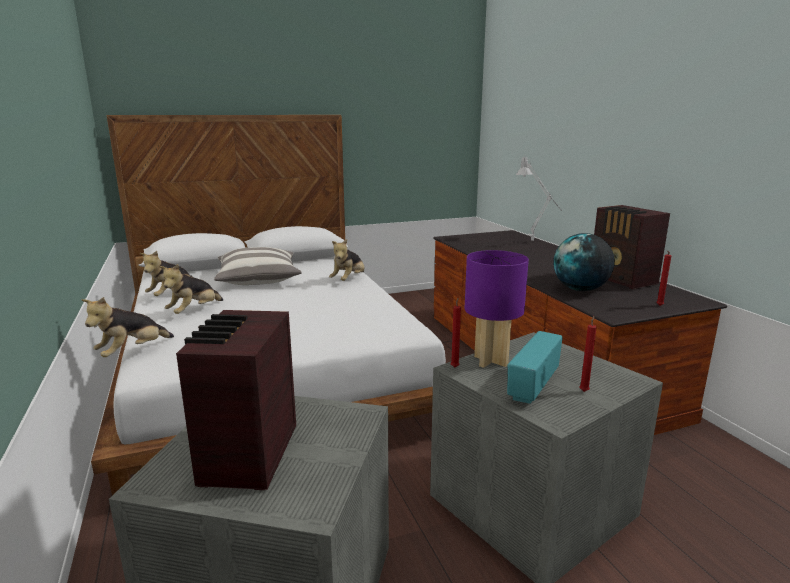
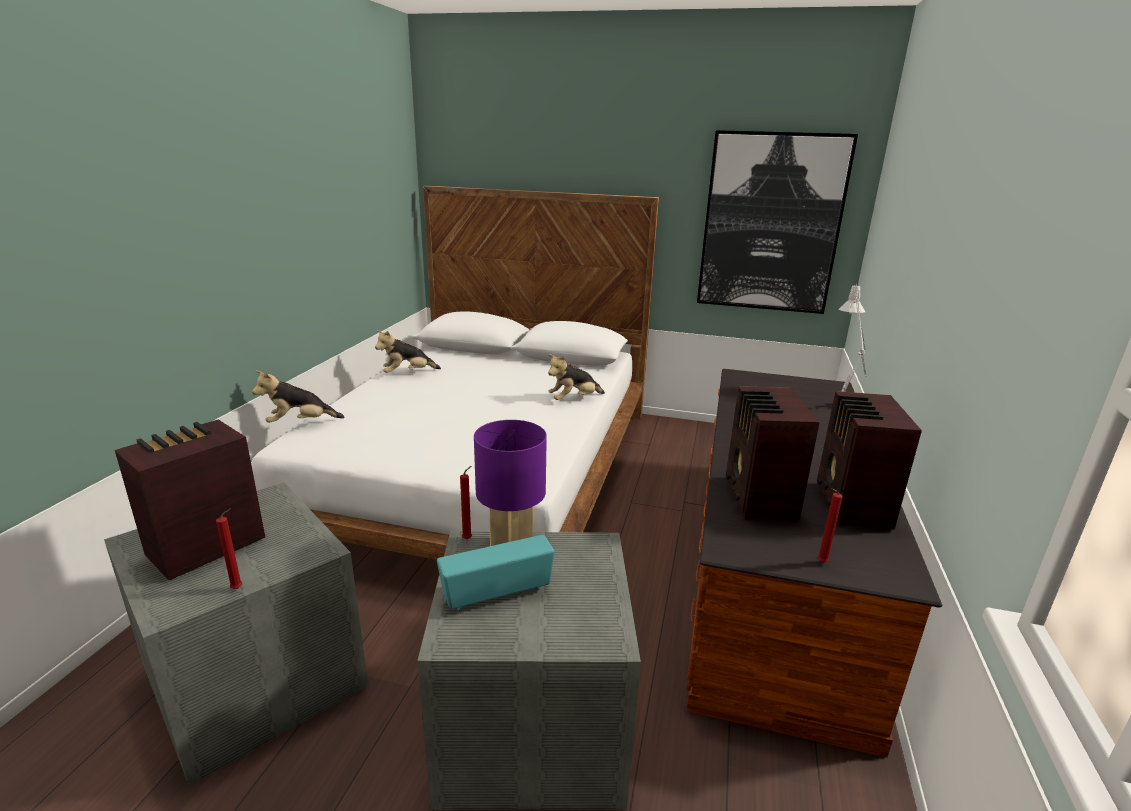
camera: 35 degrees right, 5 degrees up
plush toy [159,264,223,314] -> none
pillow [214,247,302,285] -> none
globe [553,233,615,291] -> radio [726,386,820,521]
red candle [579,316,597,392] -> red candle moved to [216,508,243,589]
none -> picture [697,130,858,314]

